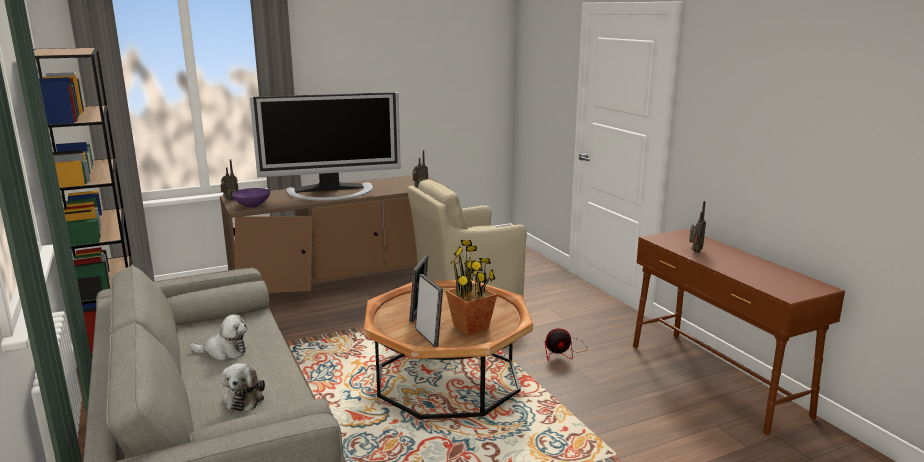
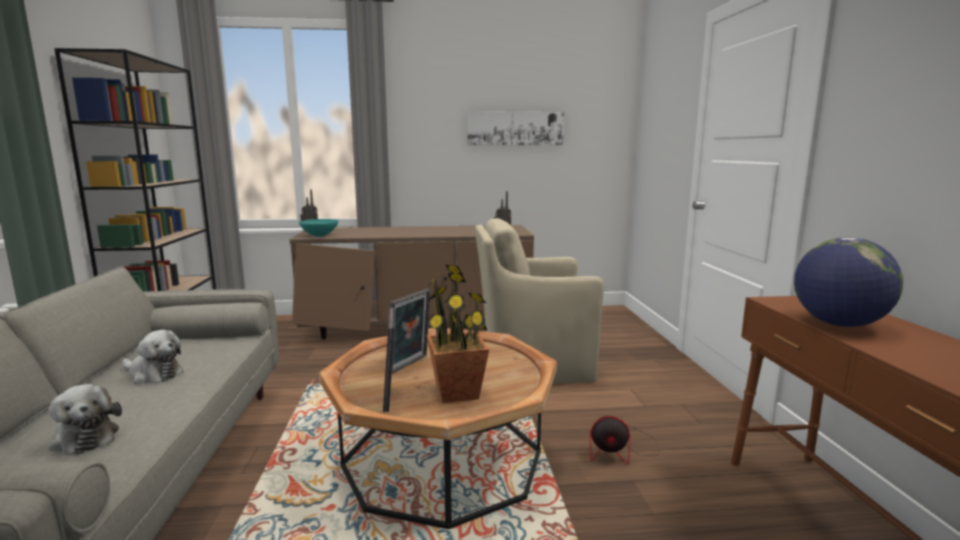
camera: 20 degrees right, 5 degrees down
plush toy [221,363,265,411] -> plush toy turned 60 degrees counterclockwise [48,384,122,455]
purple bowl [232,188,270,208] -> turquoise bowl [299,219,338,237]
television [250,92,401,201] -> none
radio [689,201,706,253] -> globe [794,237,903,327]
none -> picture [467,111,564,145]

